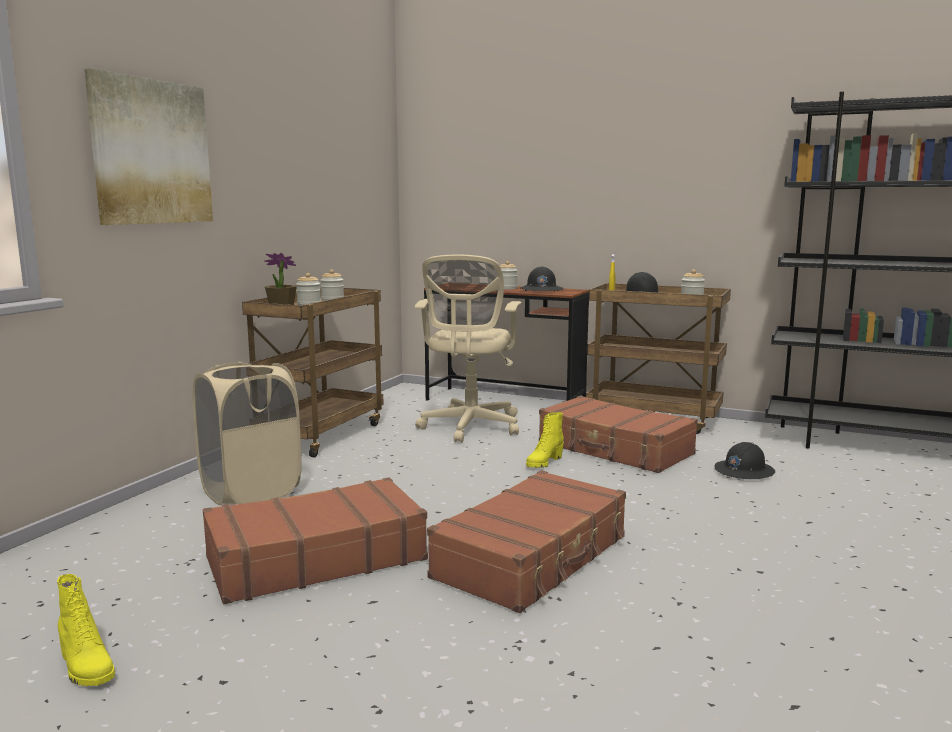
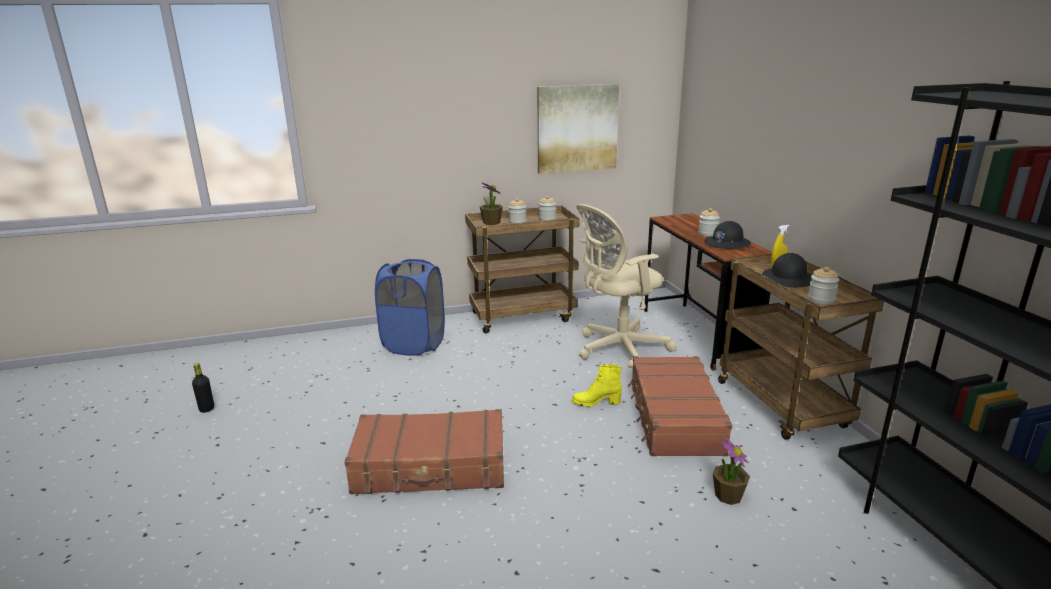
camera: 50 degrees right, 10 degrees up
yellow boot [57,574,115,686] -> black bottle [192,363,214,413]
picture [84,68,213,225] -> picture moved to [537,84,619,174]
beige laundry basket [192,362,302,506] -> blue laundry basket [375,259,445,356]
brown suitcase [203,477,428,604] -> none
black hard hat [714,442,775,479] -> potted plant [713,436,750,505]

